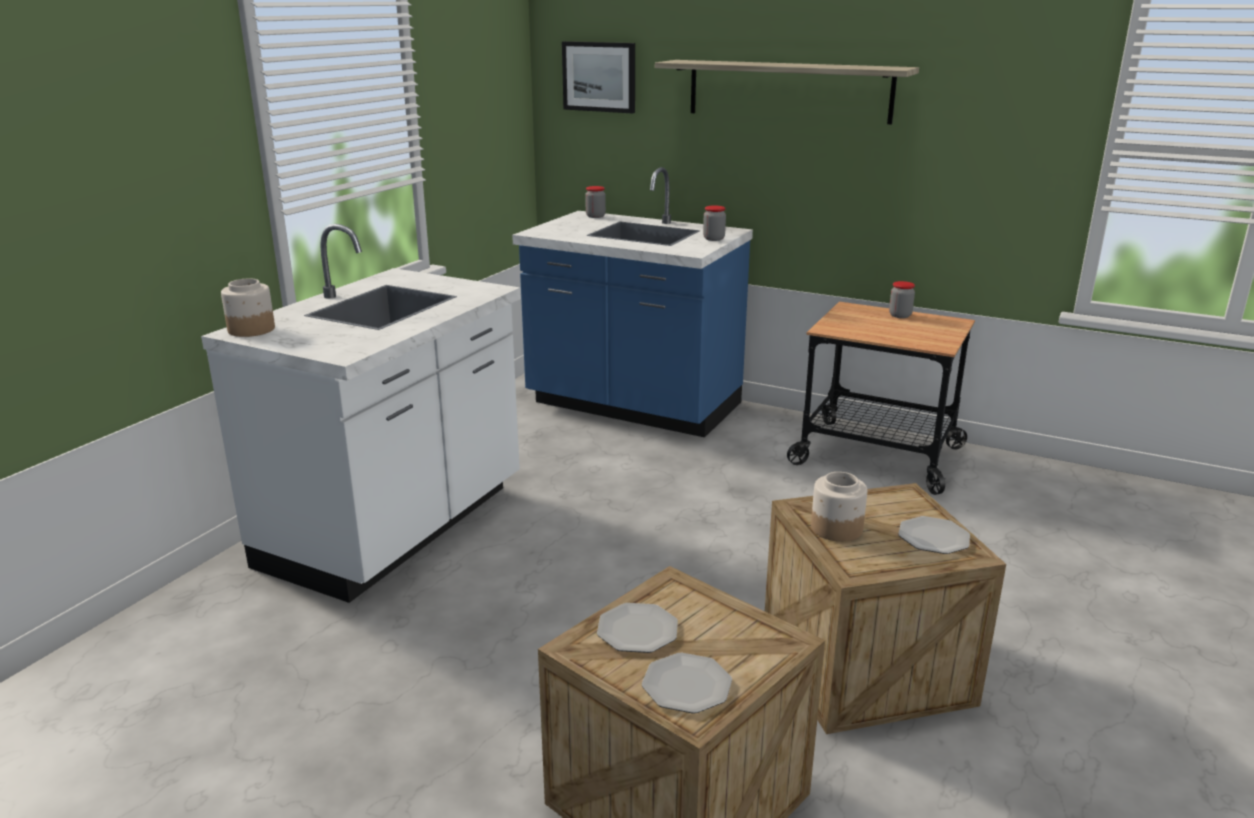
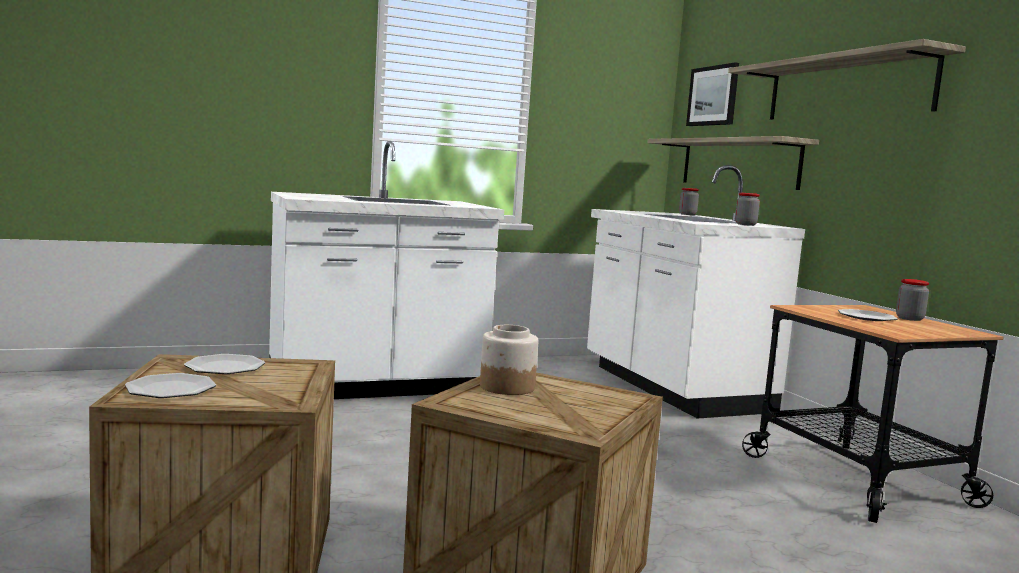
camera: 40 degrees right, 15 degrees down
jar [221,278,275,337] -> none
blue counter [512,167,753,437] -> white counter [587,165,805,419]
plate [898,516,970,554] -> plate moved to [838,309,897,321]
none -> shelf [647,136,819,190]

